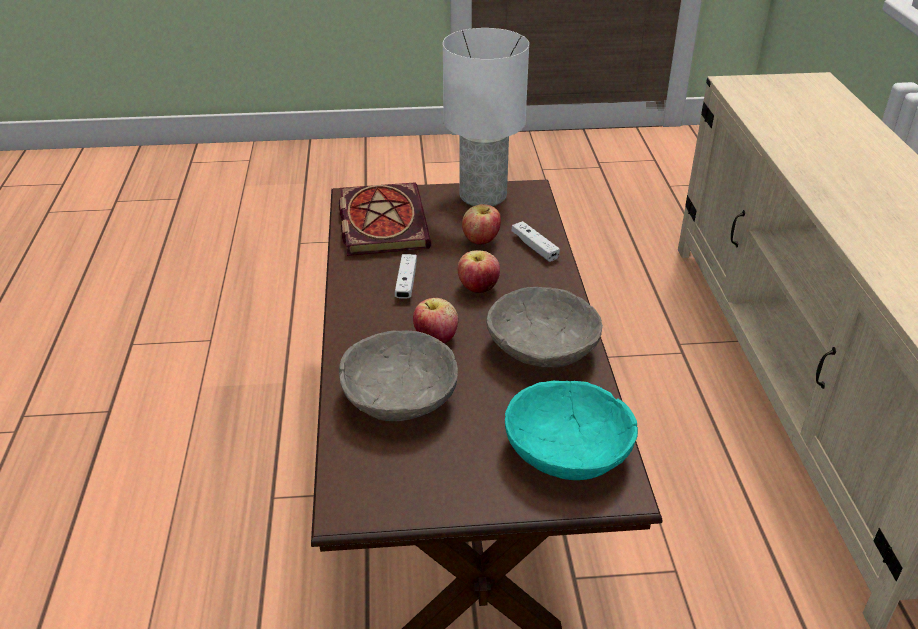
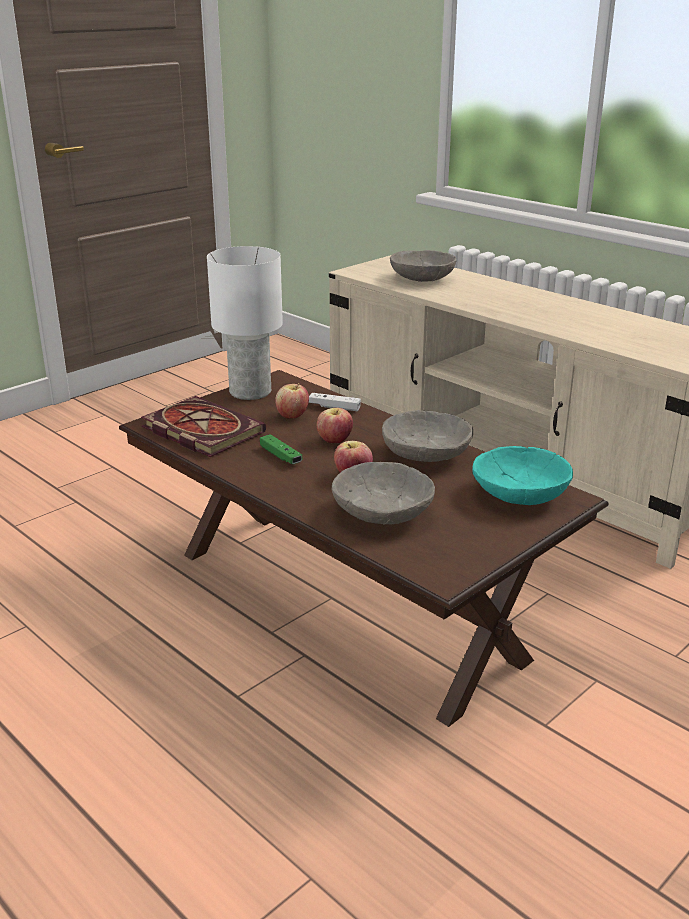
camera: 40 degrees left, 10 degrees down
white game controller [395,254,417,299] -> green game controller [260,434,303,464]
none -> grey bowl [390,250,457,282]

